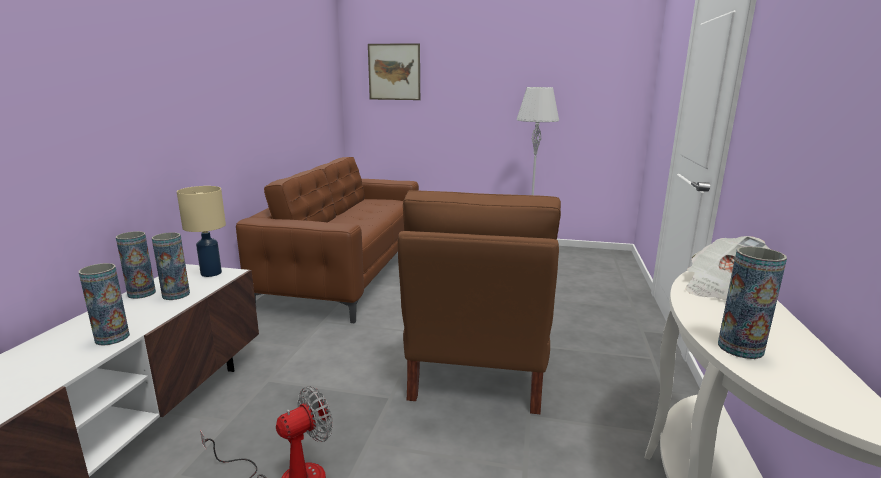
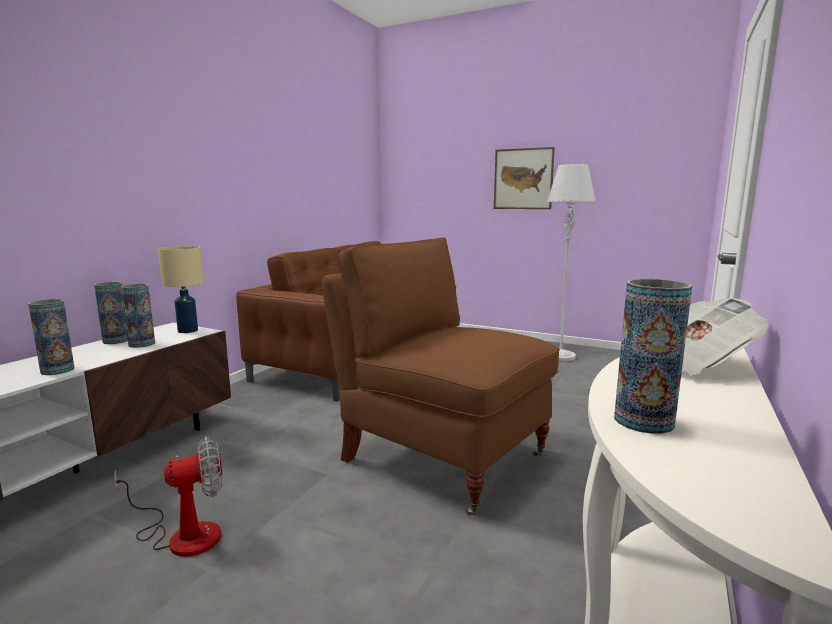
camera: 15 degrees right, 5 degrees down
picture [368,43,420,100] -> picture moved to [494,147,555,209]
brown armchair [398,190,561,414] -> brown armchair turned 105 degrees clockwise [322,238,560,516]

